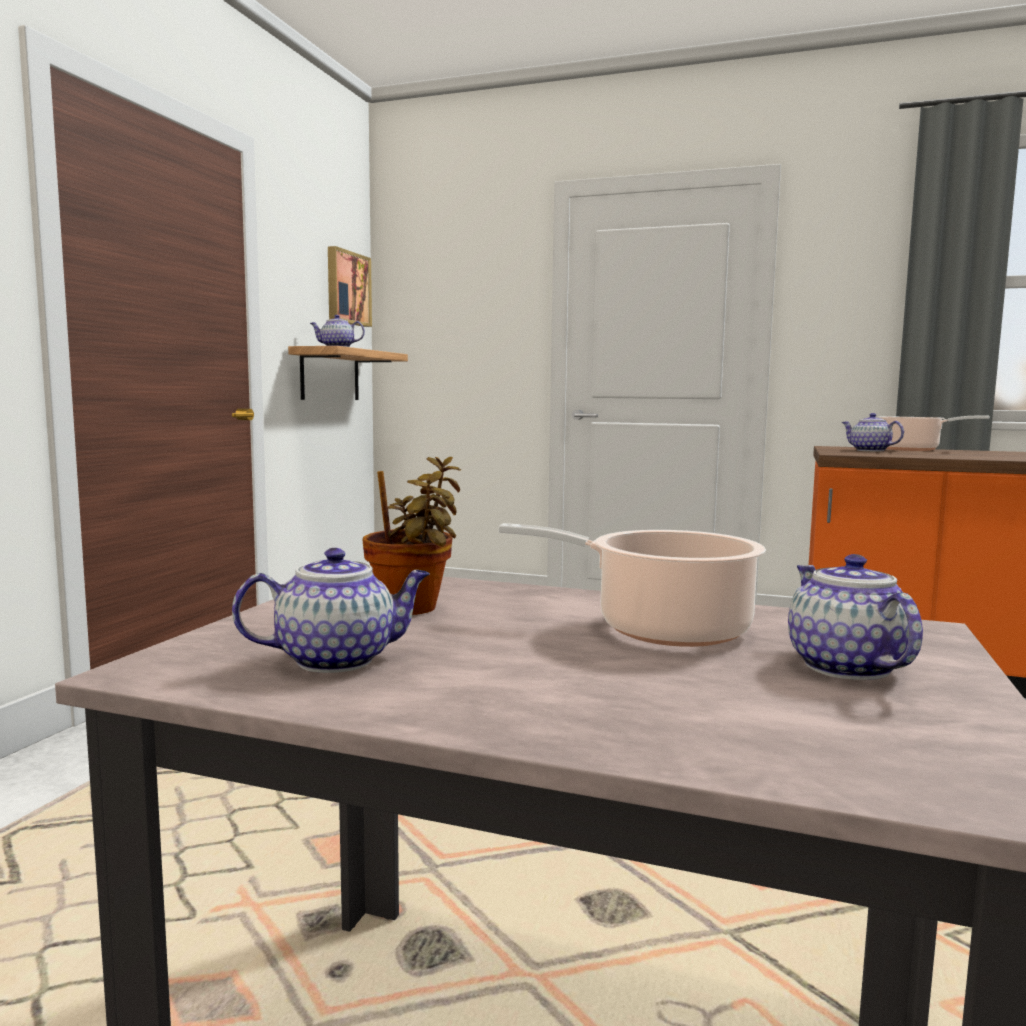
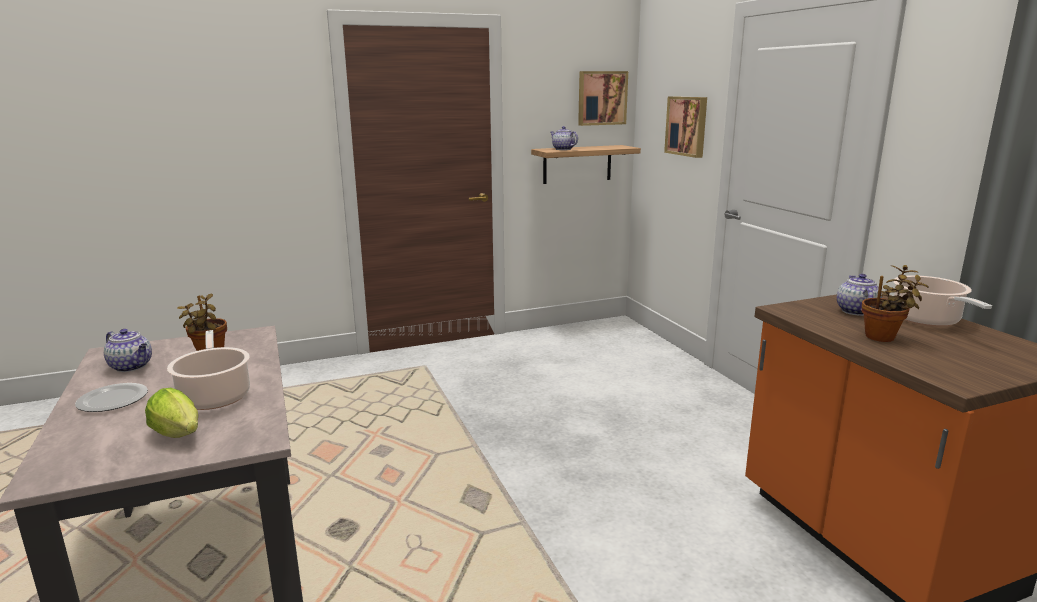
camera: 50 degrees right, 10 degrees up
teapot [788,554,923,680] -> lettuce [145,388,198,438]
none -> plate [75,383,148,412]
none -> picture [664,96,707,158]
none -> potted plant [861,265,929,342]

